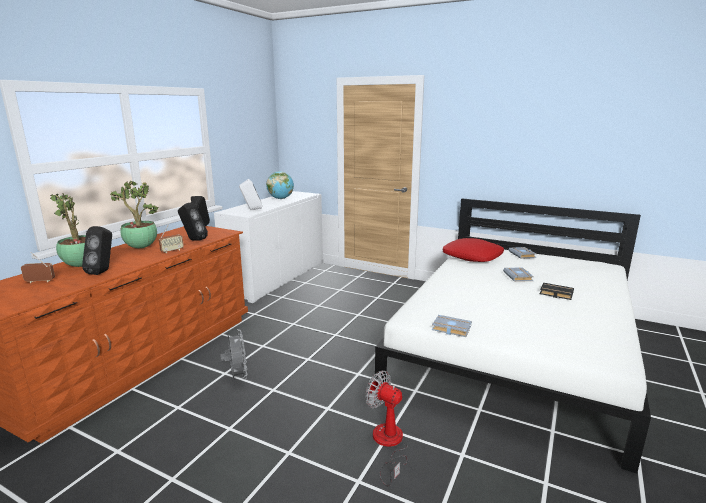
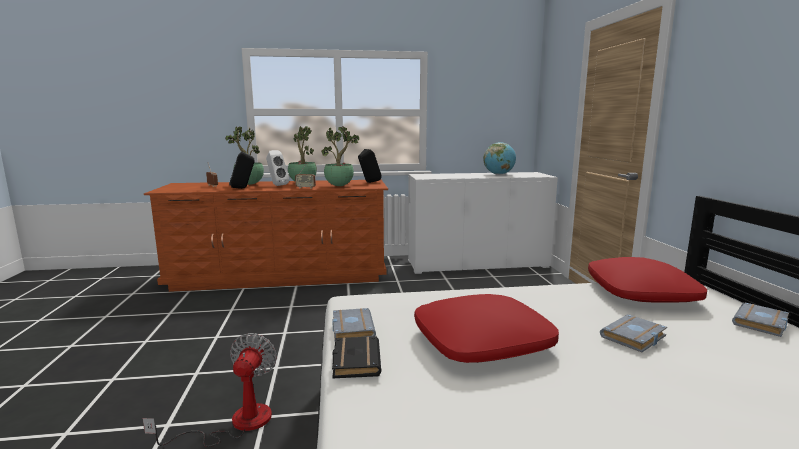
camera: 55 degrees right, 5 degrees down
black speaker [178,202,208,241] -> potted plant [321,127,359,186]
grey fan [220,329,248,380] -> none
white speaker [239,179,263,210] -> white speaker moved to [266,150,289,186]
black book [540,283,574,300] -> black book moved to [332,336,381,378]
none -> red pillow [414,294,559,363]

